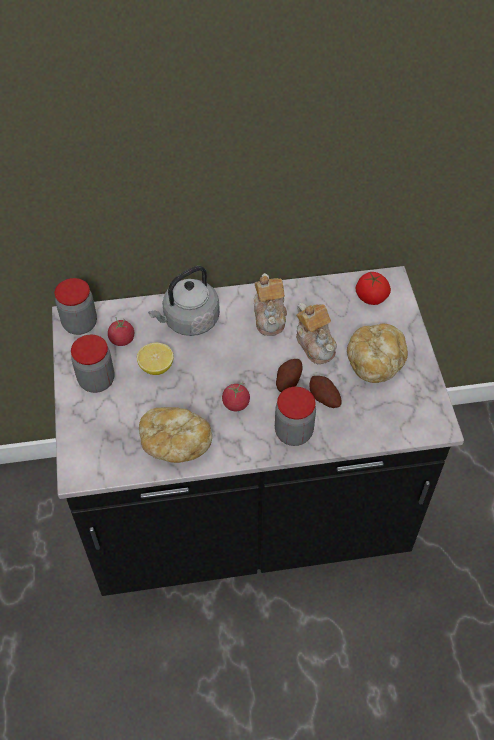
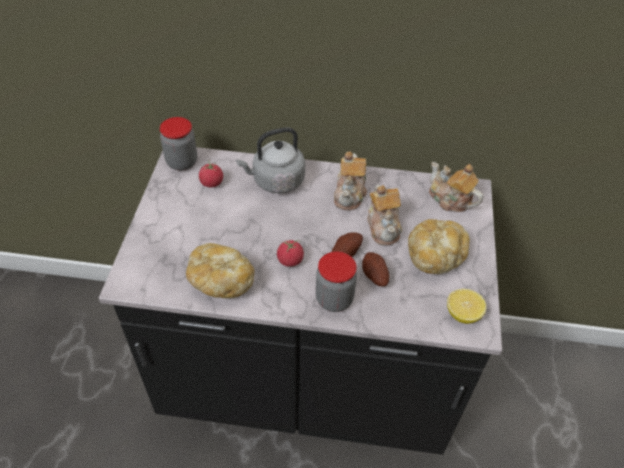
camera: 15 degrees right, 5 degrees down
jar [71,335,114,393] -> none
lemon [137,343,173,375] -> lemon moved to [447,289,486,324]
tomato [356,272,391,305] -> teapot [429,162,483,212]

